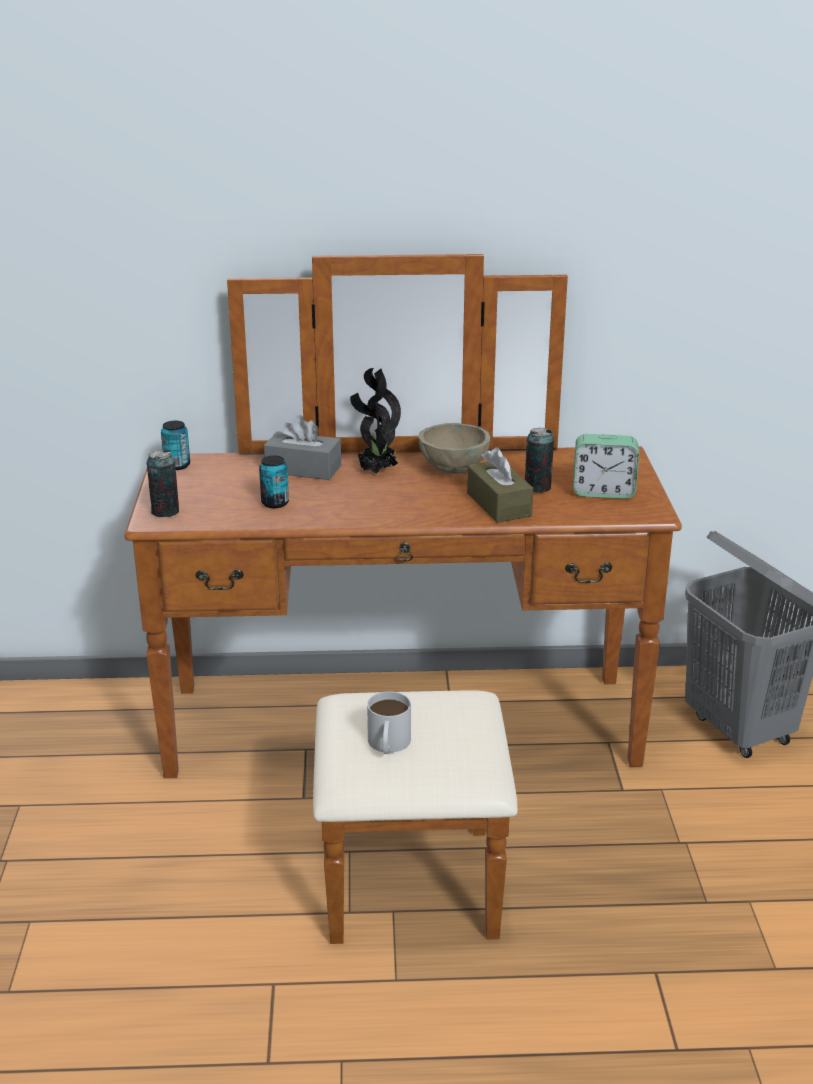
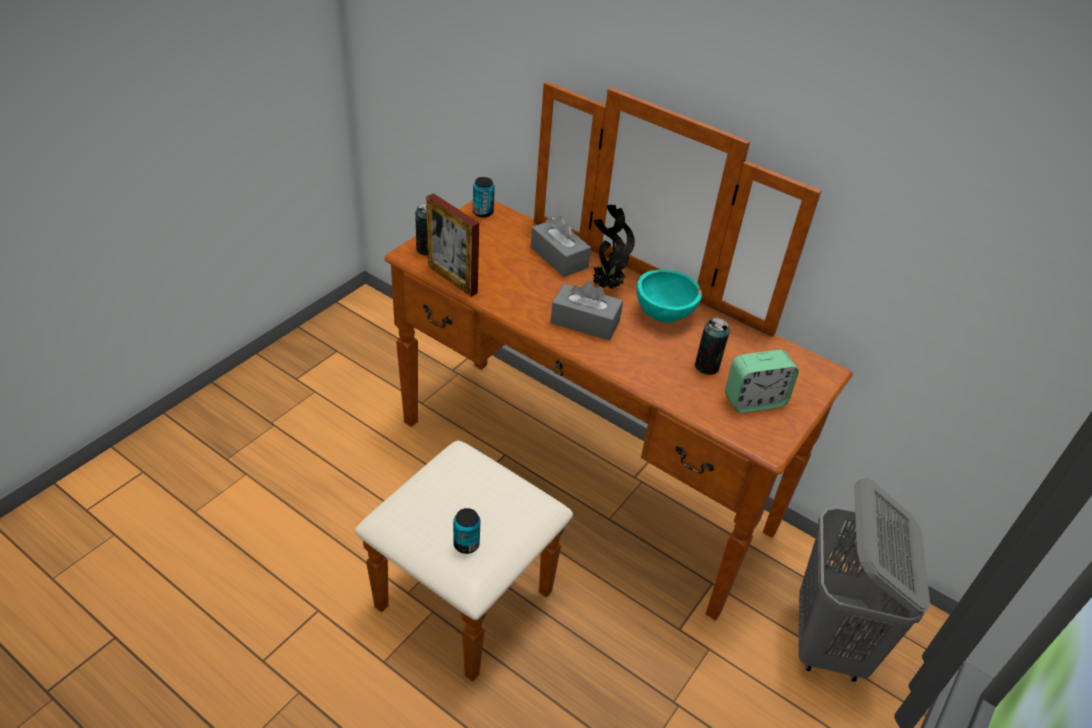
camera: 35 degrees right, 15 degrees up
can [259,456,289,508] -> can moved to [453,508,480,554]
white mug [367,691,411,754] -> none
beige bowl [418,423,490,474] -> turquoise bowl [636,270,702,323]
brown tissue box [467,447,533,523] -> none
alarm clock [573,434,639,499] -> alarm clock turned 60 degrees counterclockwise [725,350,799,413]
none -> picture frame [426,193,479,297]
none -> grey tissue box [550,281,623,341]

